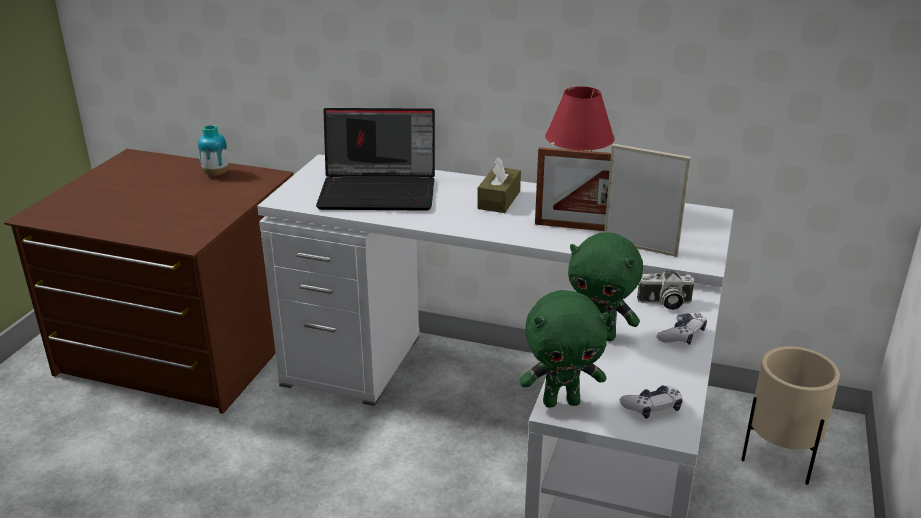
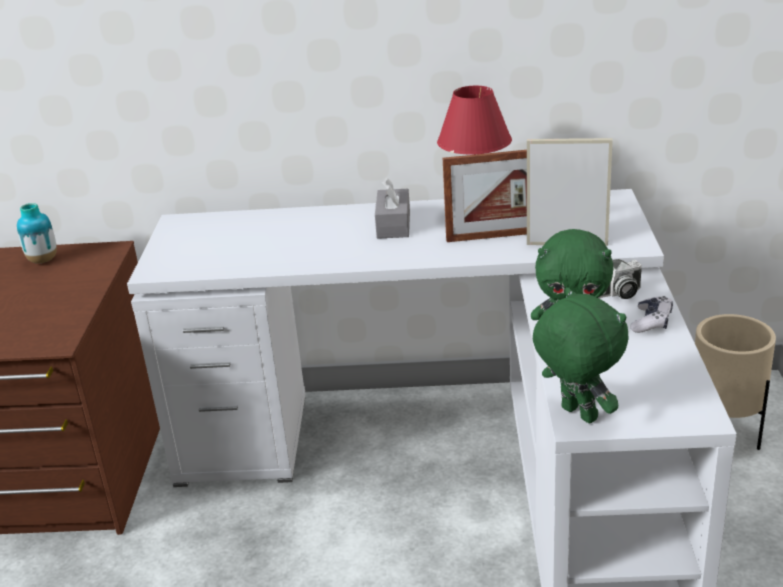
camera: 15 degrees left, 0 degrees up
laptop [316,108,435,211] -> none
brown tissue box [477,157,521,213] -> grey tissue box [375,177,410,239]
green plush toy [519,290,609,408] -> green plush toy turned 105 degrees counterclockwise [533,287,629,424]
game controller [620,385,683,419] -> none

